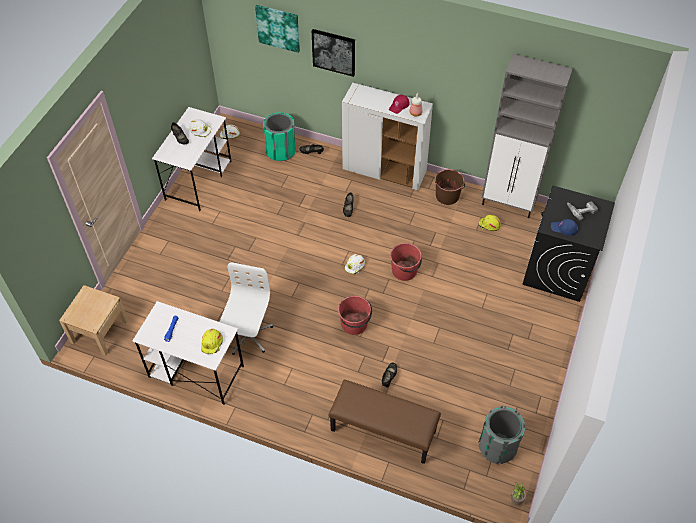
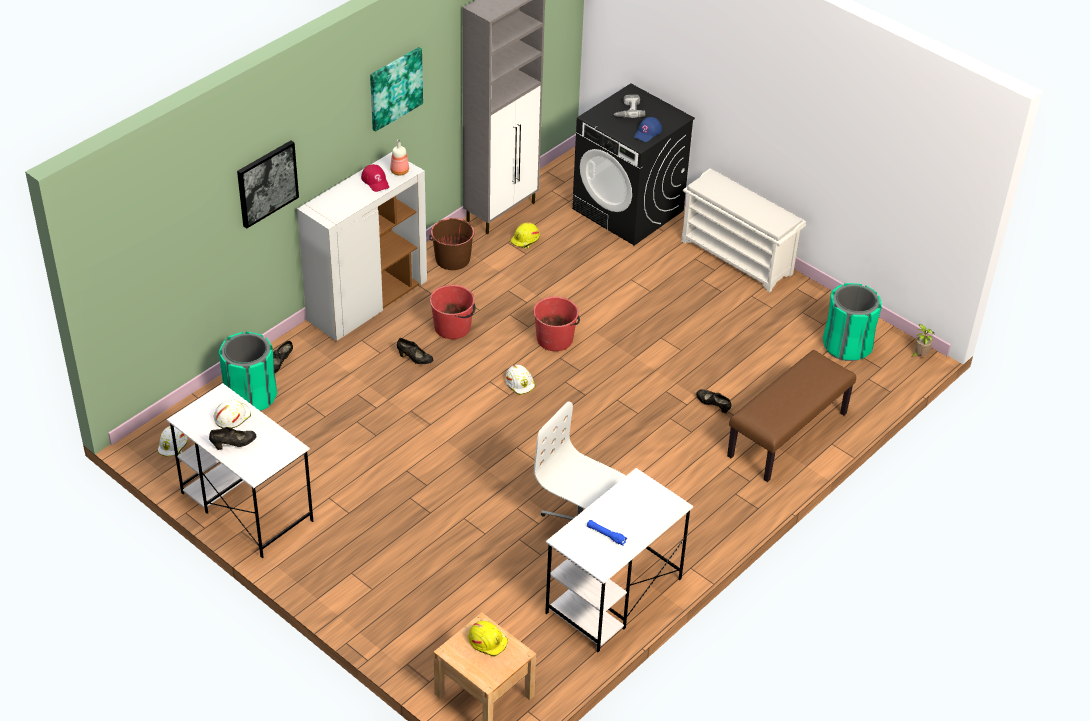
camera: 70 degrees left, 10 degrees down
yellow hard hat [201,329,223,354] -> yellow hard hat moved to [468,621,508,657]
picture [255,5,300,53] -> picture moved to [370,47,423,132]
red bucket [338,296,372,335] -> red bucket moved to [430,285,476,339]
grey trash can [478,406,526,464] -> green trash can [823,283,882,361]
none -> white shoe rack [681,168,806,292]

